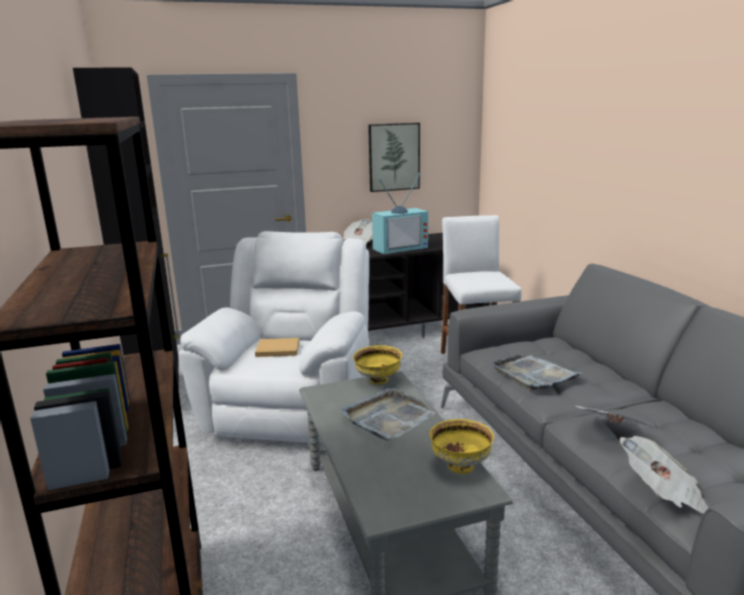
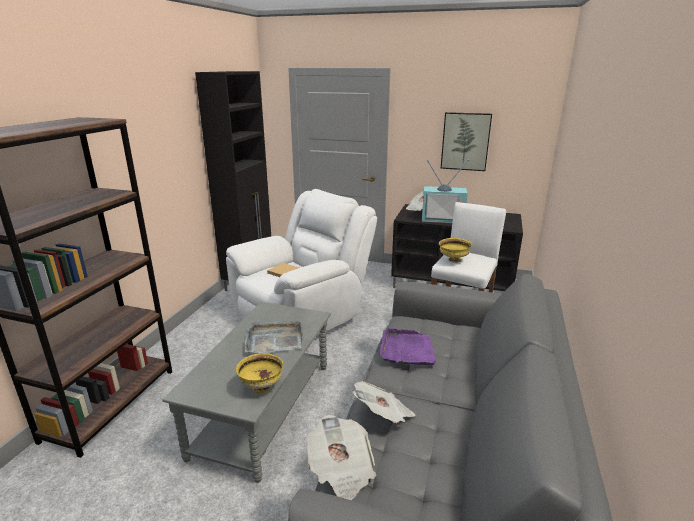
camera: 35 degrees right, 5 degrees up
yellow bowl [353,345,402,384] -> yellow bowl moved to [439,238,472,263]
grey tray [491,355,582,390] -> purple tray [379,328,437,365]

